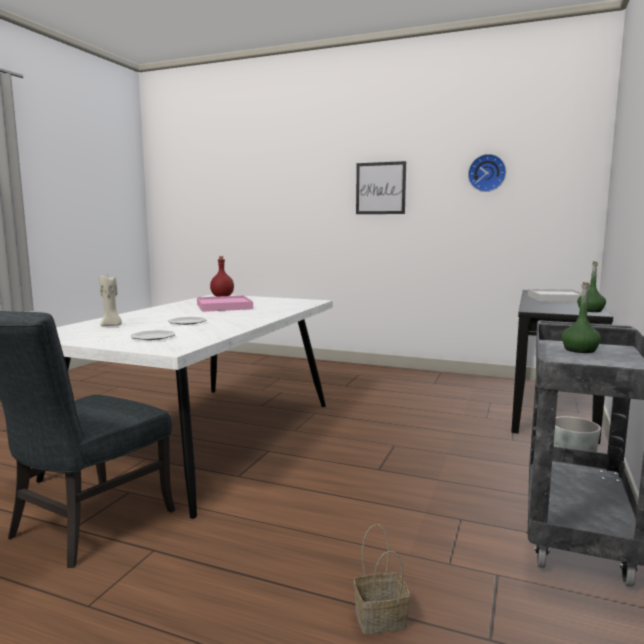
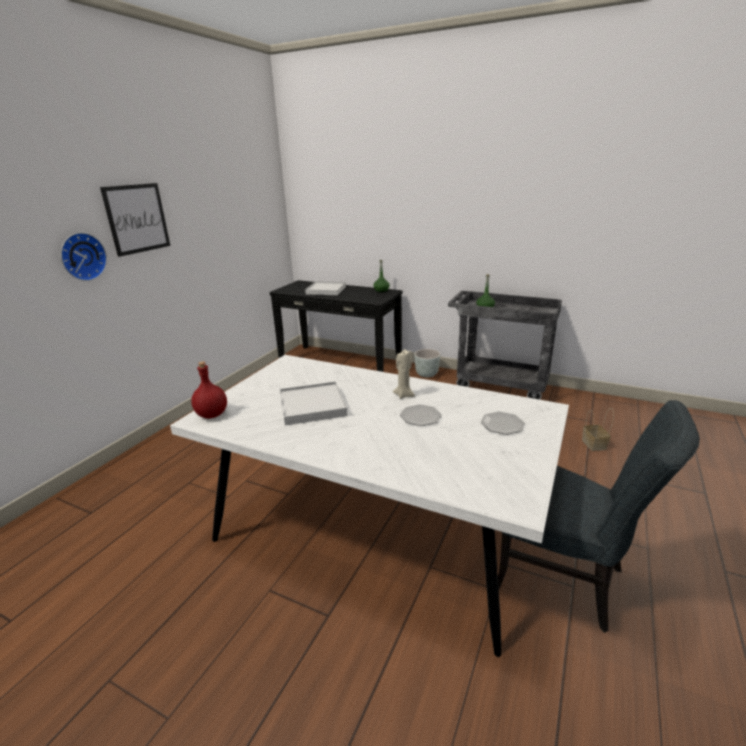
camera: 85 degrees left, 15 degrees up
beige candle [99,275,122,326] -> beige candle moved to [393,349,415,399]
pink tray [197,295,253,312] -> white tray [280,381,348,426]
wall clock [468,154,506,192] -> wall clock moved to [61,233,107,281]

